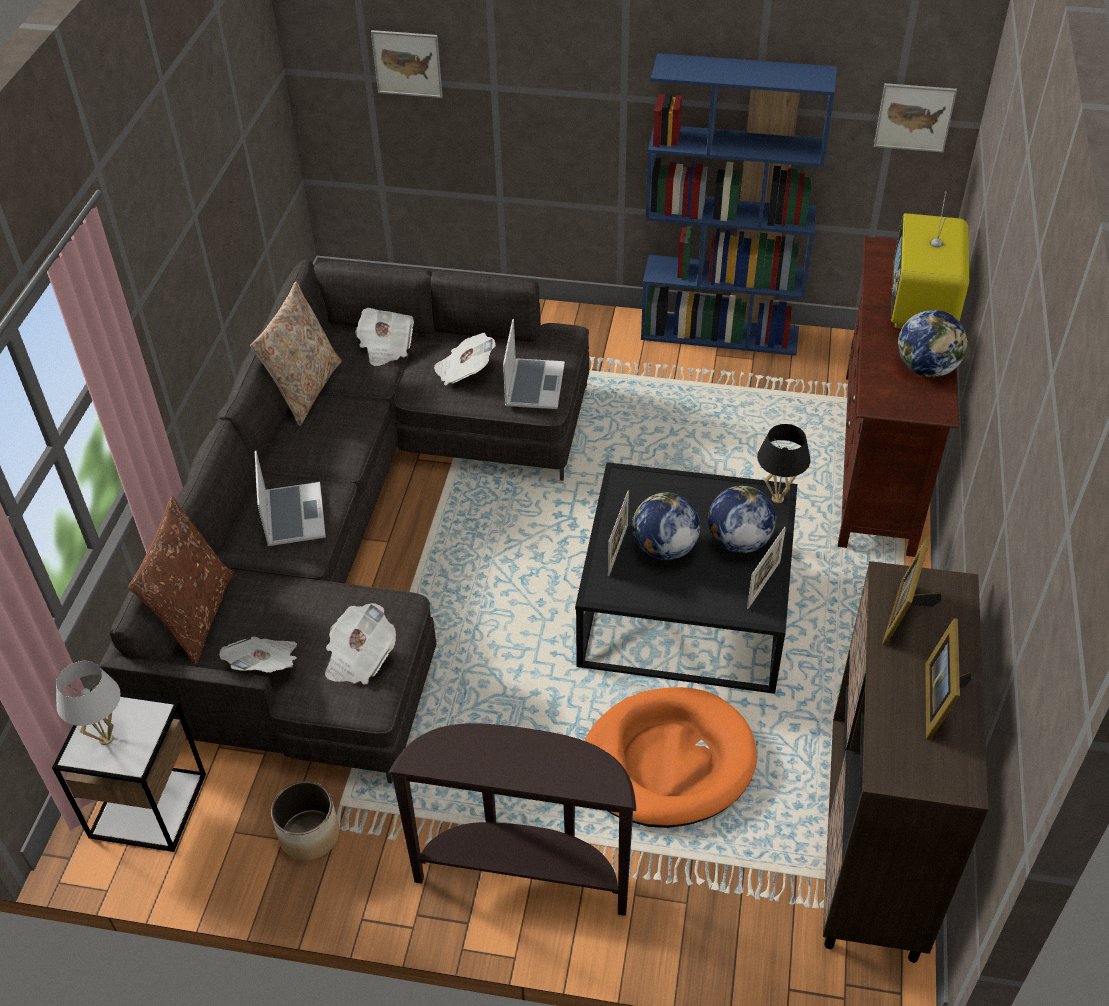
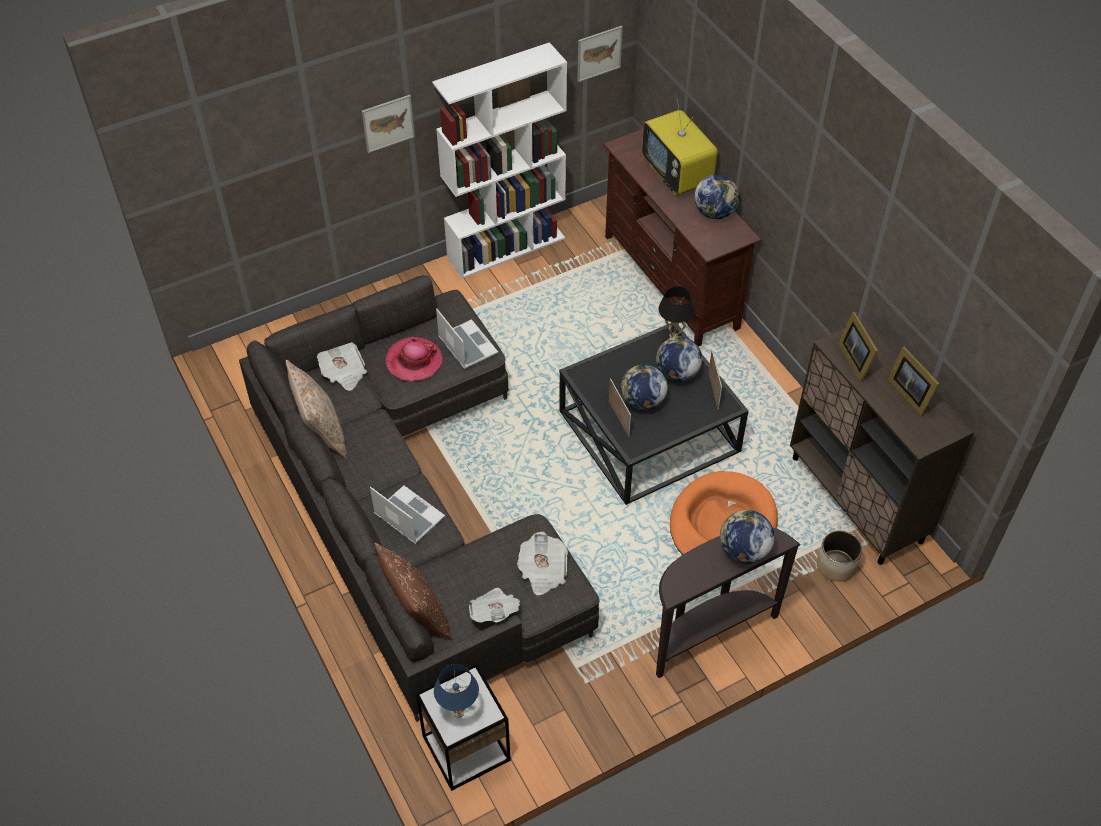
camera: 40 degrees left, 5 degrees up
white table lamp [56,661,120,745] -> blue table lamp [434,664,479,718]
planter [271,781,339,861] -> planter moved to [817,530,862,582]
picture [371,30,443,98] -> picture moved to [362,95,415,153]
newspaper [434,333,496,386] -> hat [386,337,443,381]
blue bookcase [641,53,837,356] -> white bookcase [432,42,567,279]
none -> globe [720,510,775,564]

